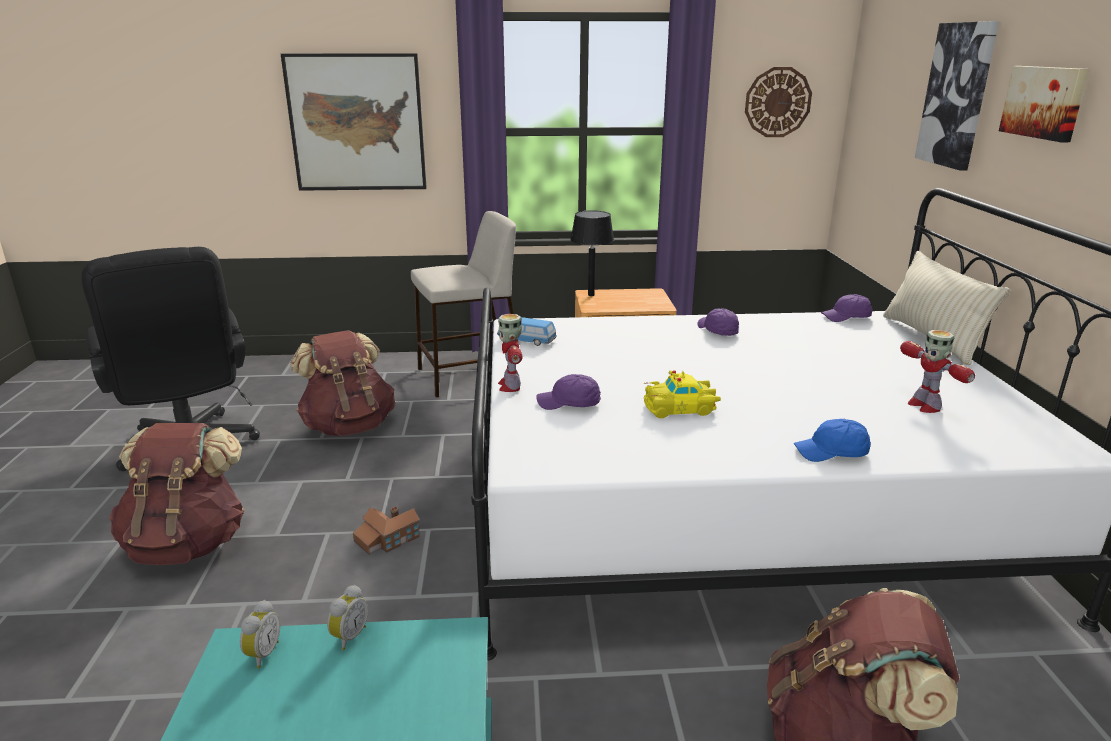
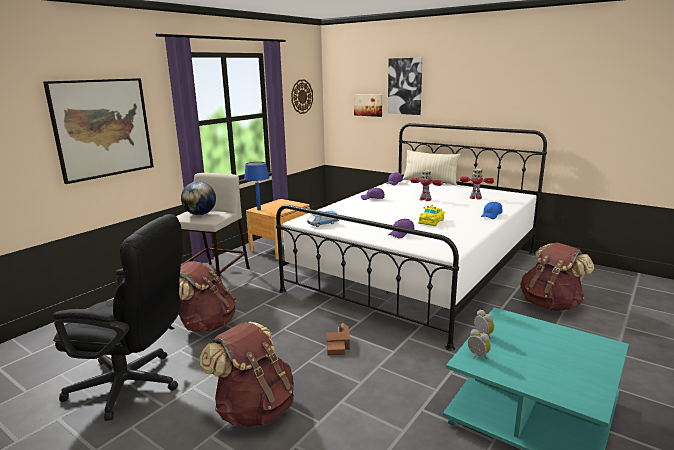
camera: 50 degrees left, 5 degrees down
toy robot [498,314,523,392] -> toy robot moved to [410,170,443,201]
black table lamp [570,211,614,296] -> blue table lamp [244,162,269,210]
picture [999,66,1089,142] -> picture moved to [354,94,382,117]
none -> globe [181,181,216,215]

